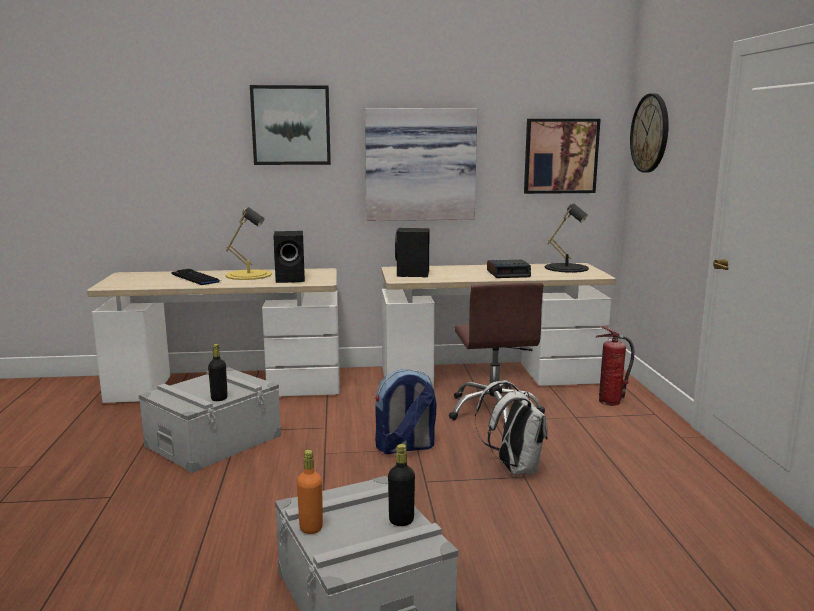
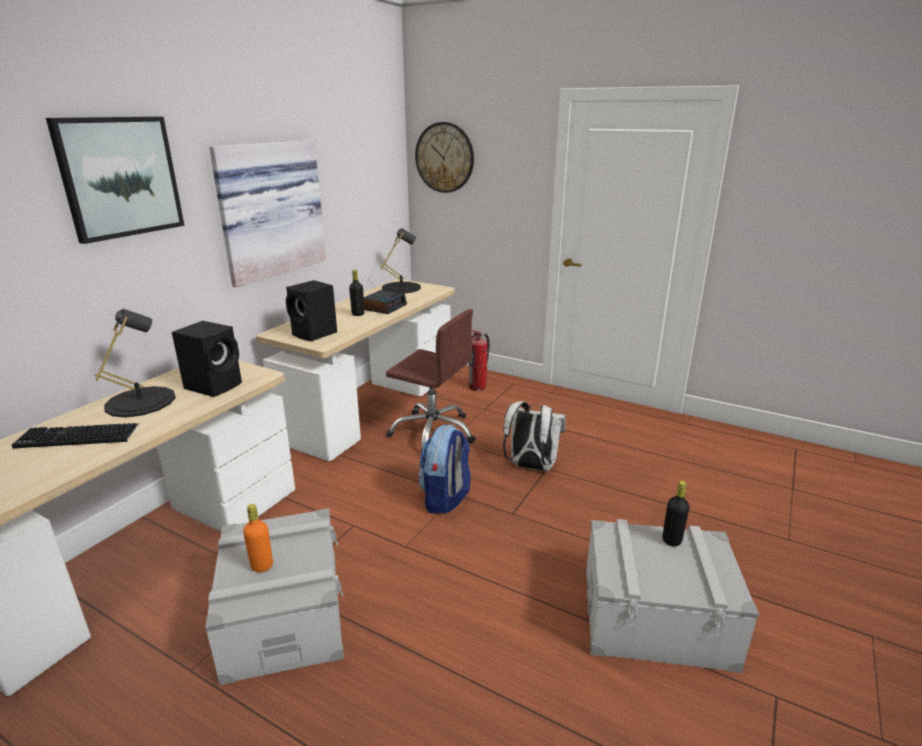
camera: 55 degrees left, 10 degrees up
black bottle [208,344,228,401] -> black bottle moved to [349,270,364,316]
yellow table lamp [225,207,272,280] -> black table lamp [95,309,176,417]
orange bottle [297,450,323,534] -> orange bottle moved to [243,504,273,572]
picture [524,119,600,194] -> none

